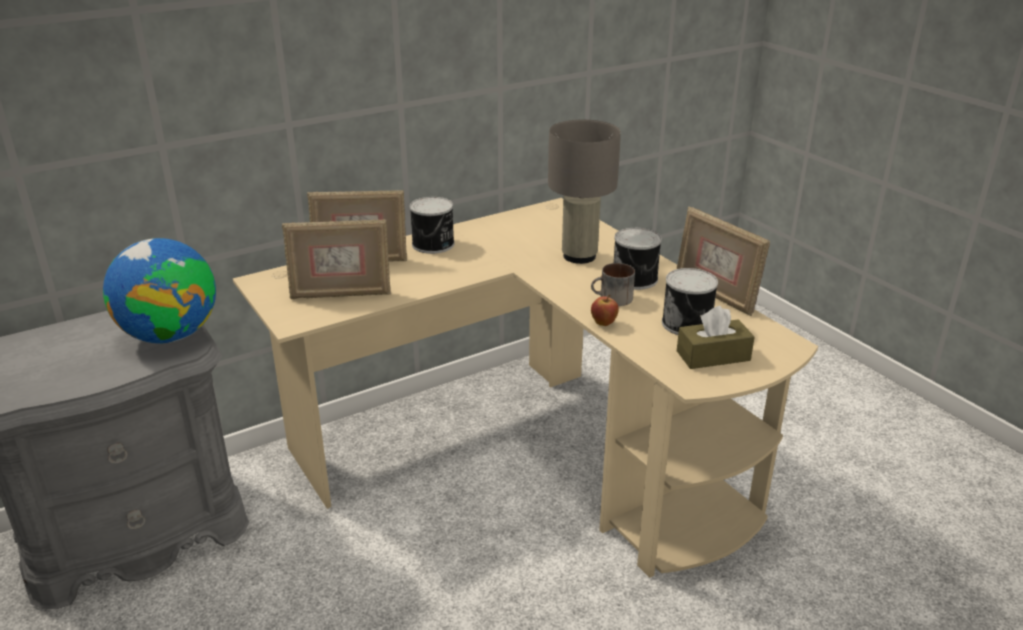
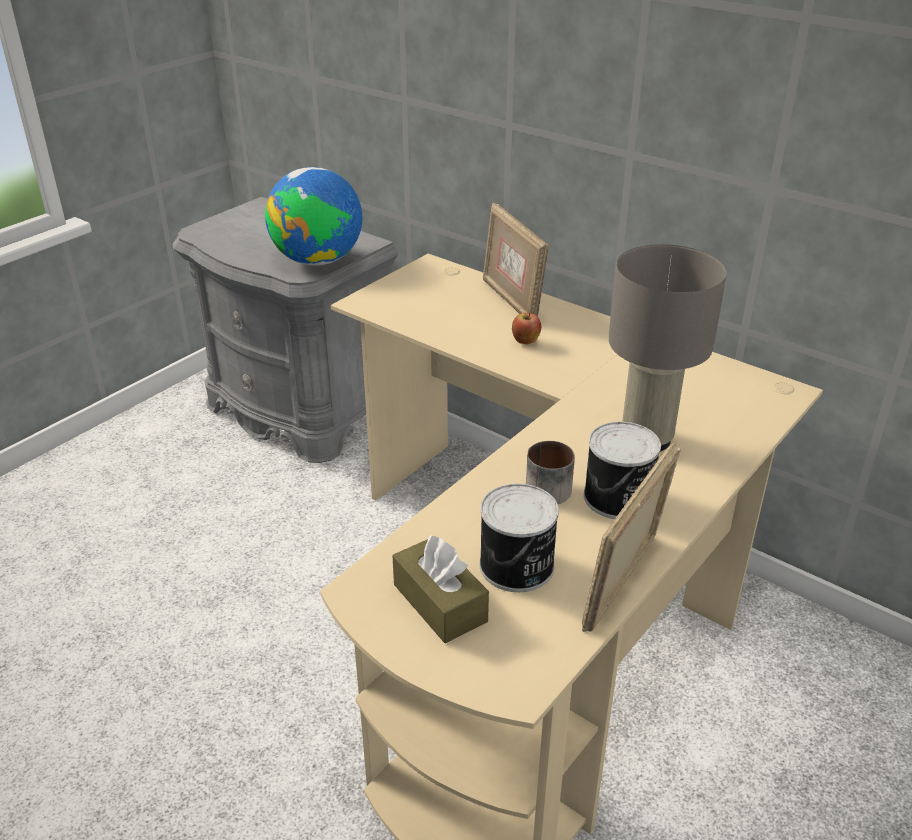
camera: 70 degrees right, 5 degrees up
picture frame [282,219,391,299] -> none
can [410,197,454,254] -> none
apple [591,295,619,326] -> apple moved to [512,312,541,344]

